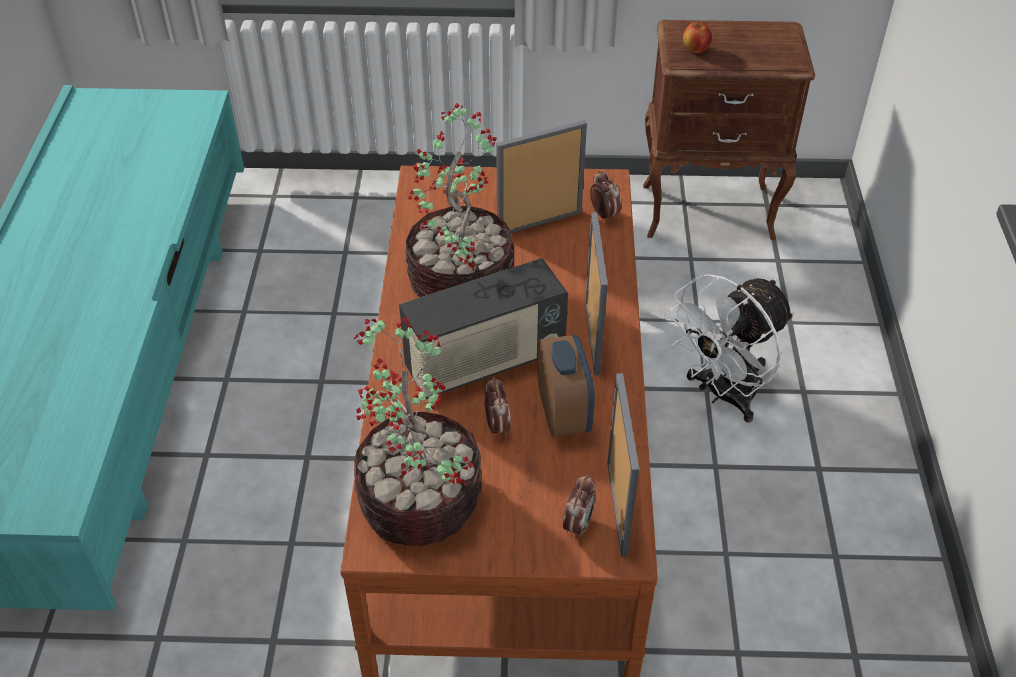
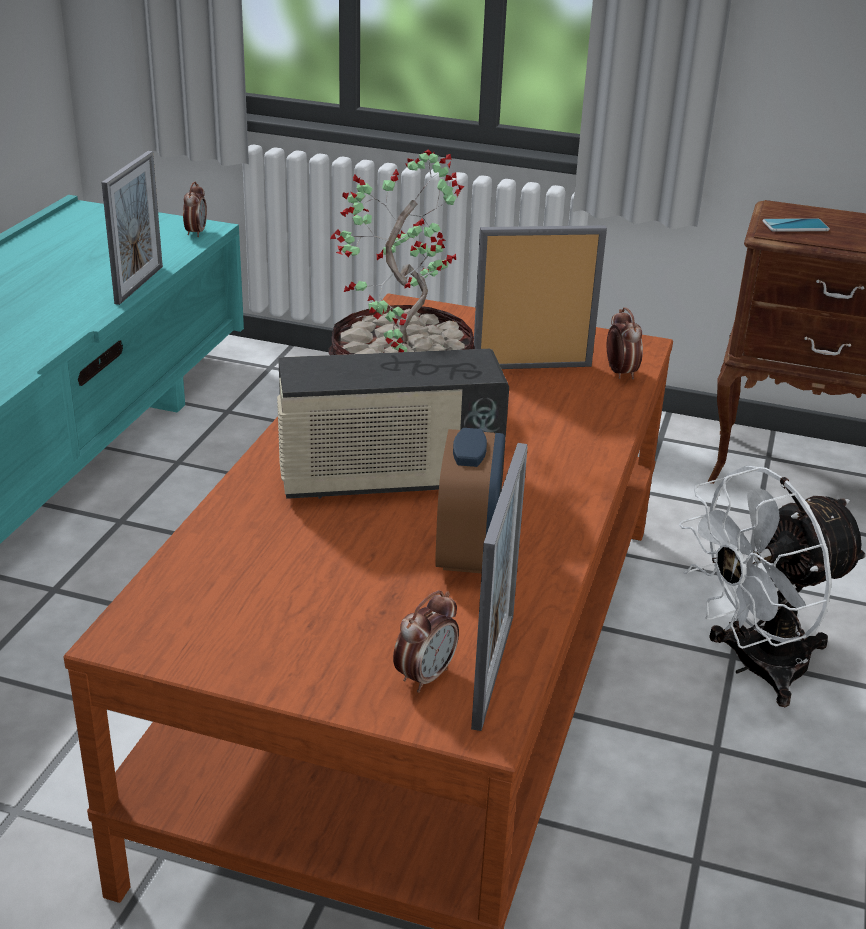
camera: 15 degrees right, 15 degrees down
potted plant [354,317,482,546] -> none
alarm clock [484,377,511,436] -> alarm clock moved to [183,182,207,237]
picture frame [585,212,608,376] -> picture frame moved to [101,151,163,305]
apple [683,21,712,53] -> phone [763,218,830,232]

